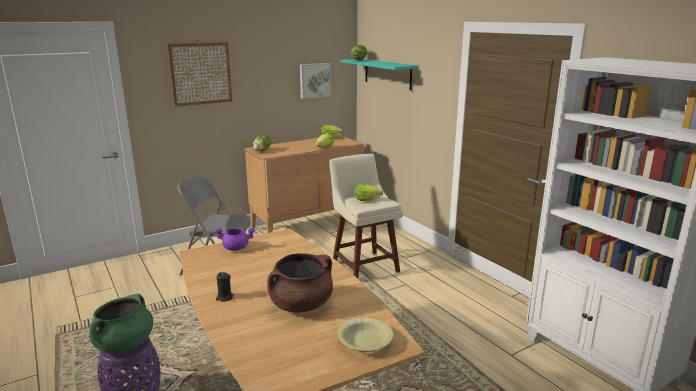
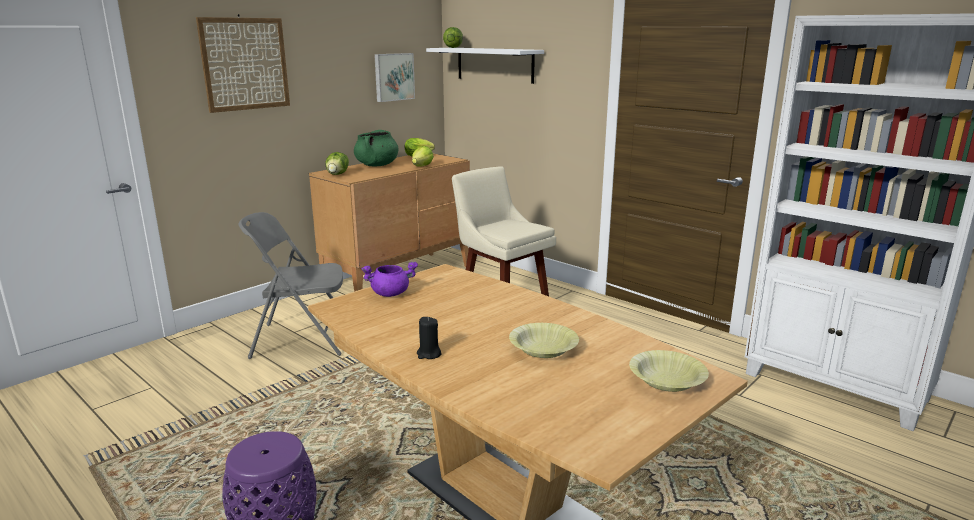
camera: 15 degrees left, 0 degrees up
green cooking pot [89,293,153,353] -> green cooking pot moved to [354,130,398,166]
brown cooking pot [267,253,333,313] -> yellow bowl [509,323,579,358]
turquoise shelf [340,59,418,90] -> white shelf [426,48,544,84]
lettuce [355,184,383,201] -> none

